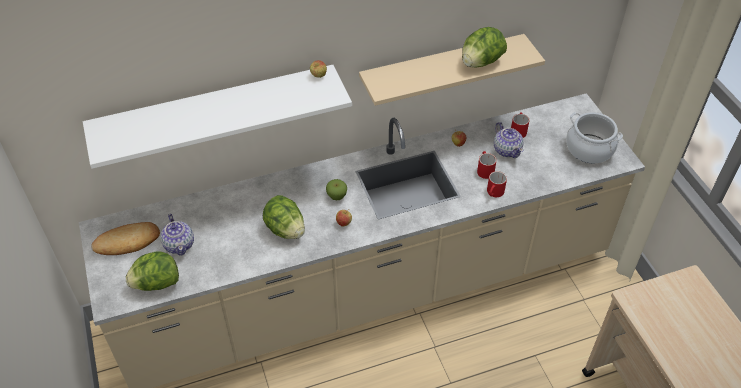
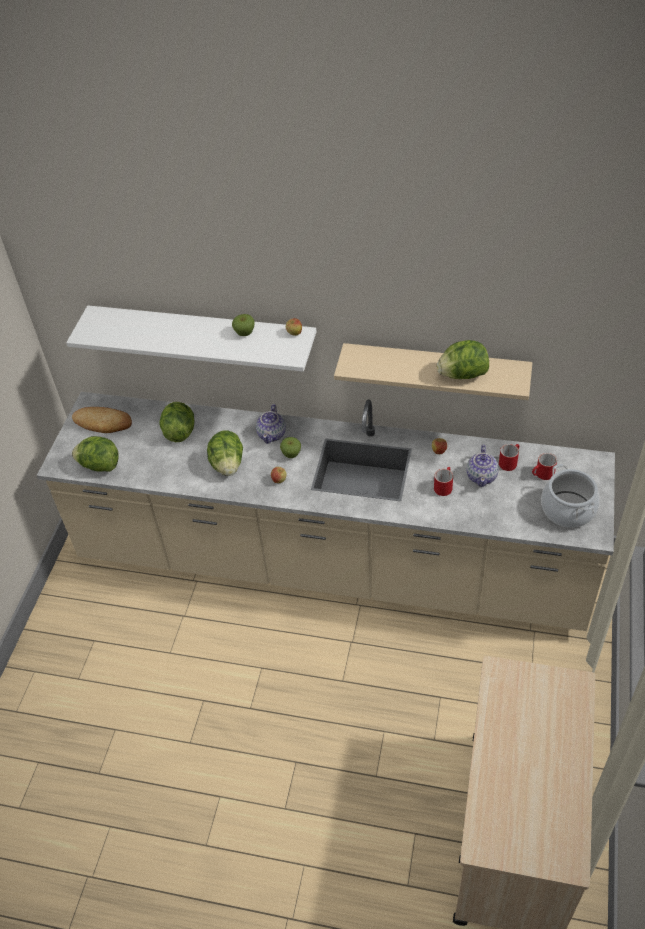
camera: 35 degrees right, 0 degrees up
teapot [160,214,194,256] -> teapot moved to [256,404,286,444]
red mug [487,171,507,197] -> red mug moved to [532,453,557,480]
none -> lettuce [159,402,195,442]
none -> apple [232,314,255,336]

